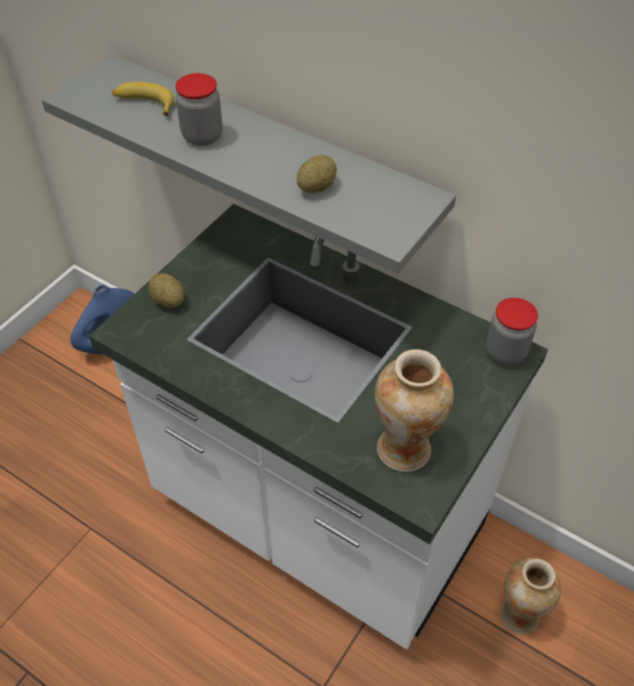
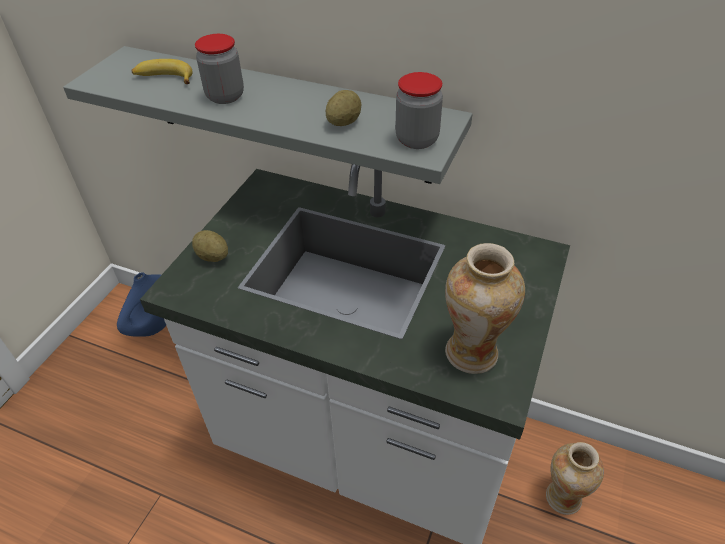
camera: 10 degrees left, 5 degrees down
jar [486,298,538,365] -> jar moved to [395,72,443,149]

